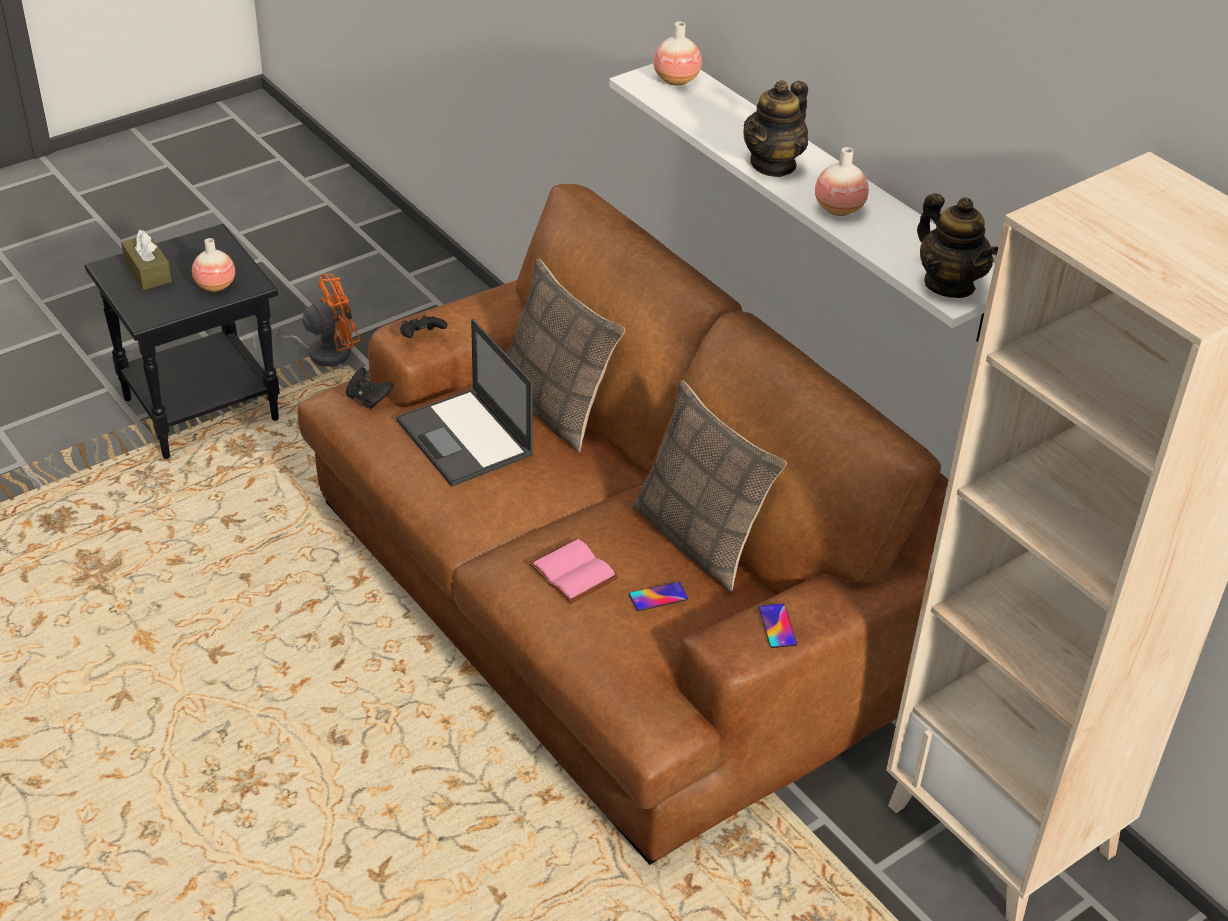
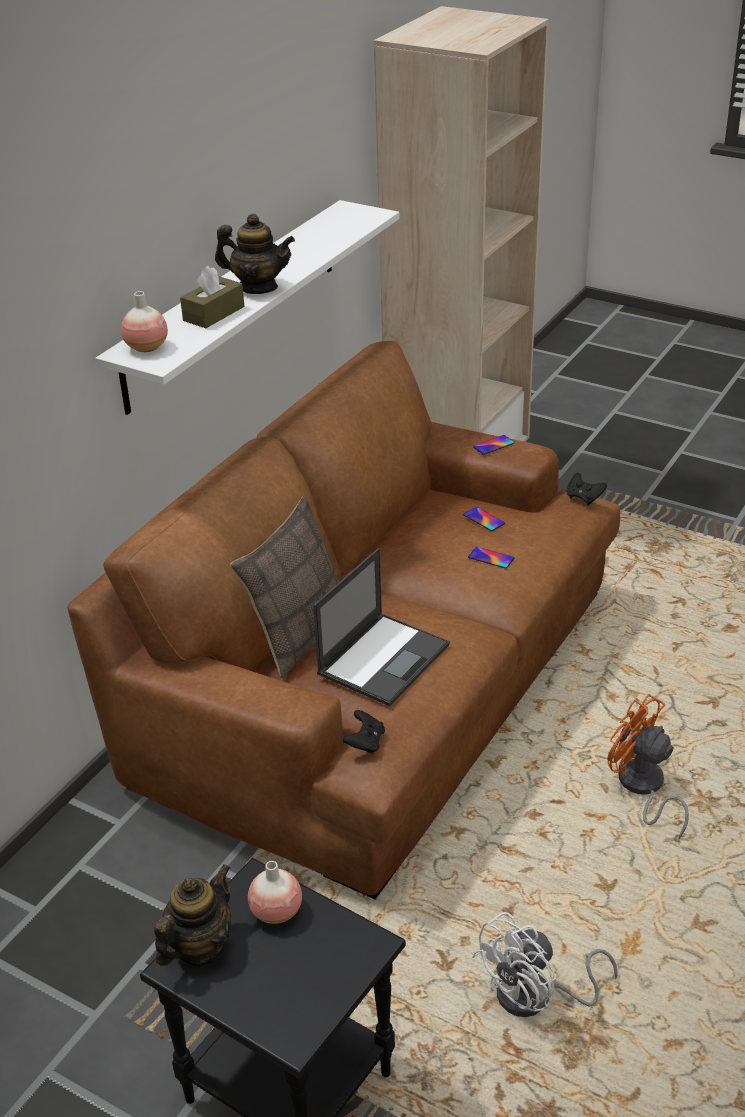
camera: 110 degrees left, 5 degrees down
brown tissue box [121,230,172,290] -> brown tissue box moved to [180,266,245,328]
orange fan [252,274,361,367] -> orange fan moved to [607,694,689,839]
black game controller [400,315,447,338] -> black game controller moved to [567,473,607,505]
pink book [529,538,619,604] -> phone [468,547,514,568]
pillow [632,380,787,592] -> none
vase [815,147,869,216] -> none
teapot [917,193,998,298] -> teapot moved to [154,864,231,966]
none -> white fan [472,912,618,1017]

